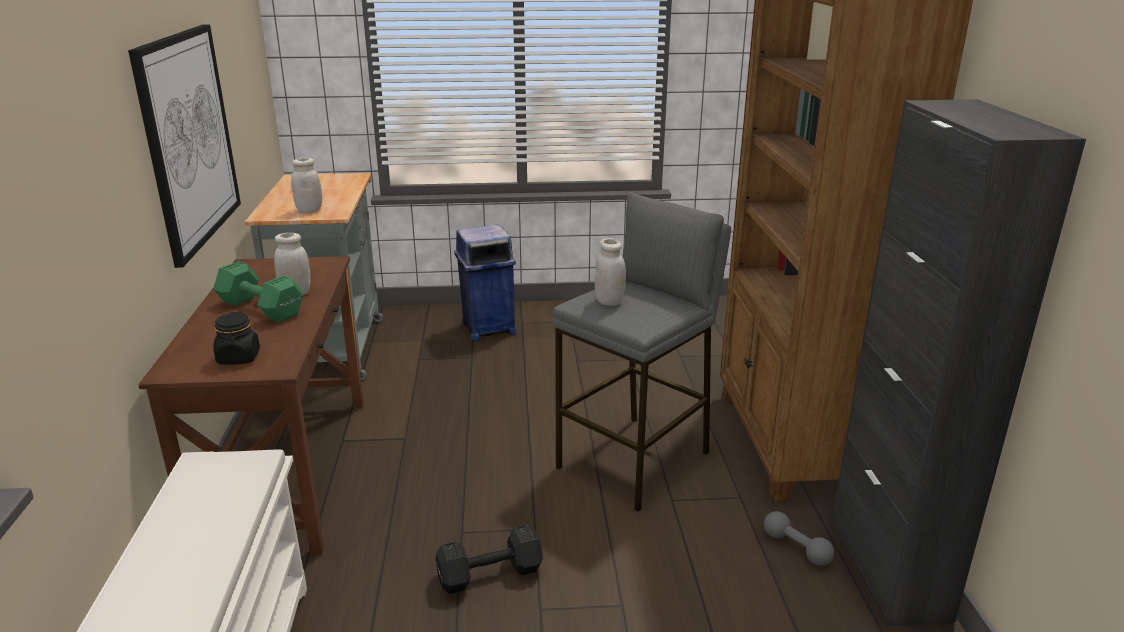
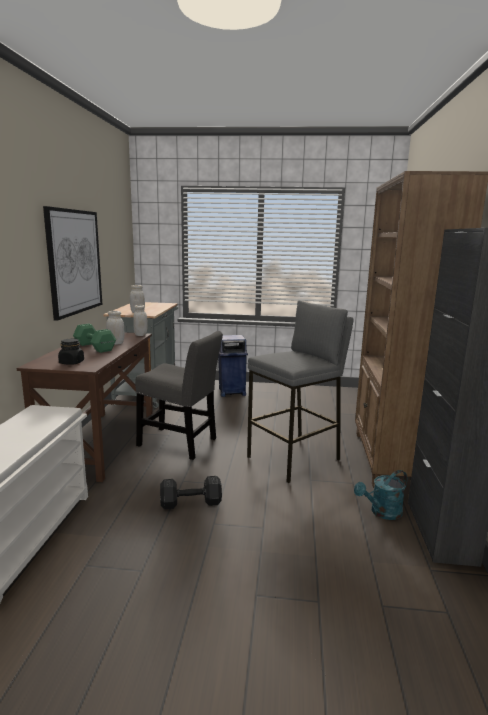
camera: 10 degrees right, 10 degrees down
white jar [595,238,626,306] -> white jar moved to [133,305,148,336]
grey dumbbell [764,511,834,566] -> turquoise watering can [354,470,407,520]
none -> grey chair [135,331,223,460]

